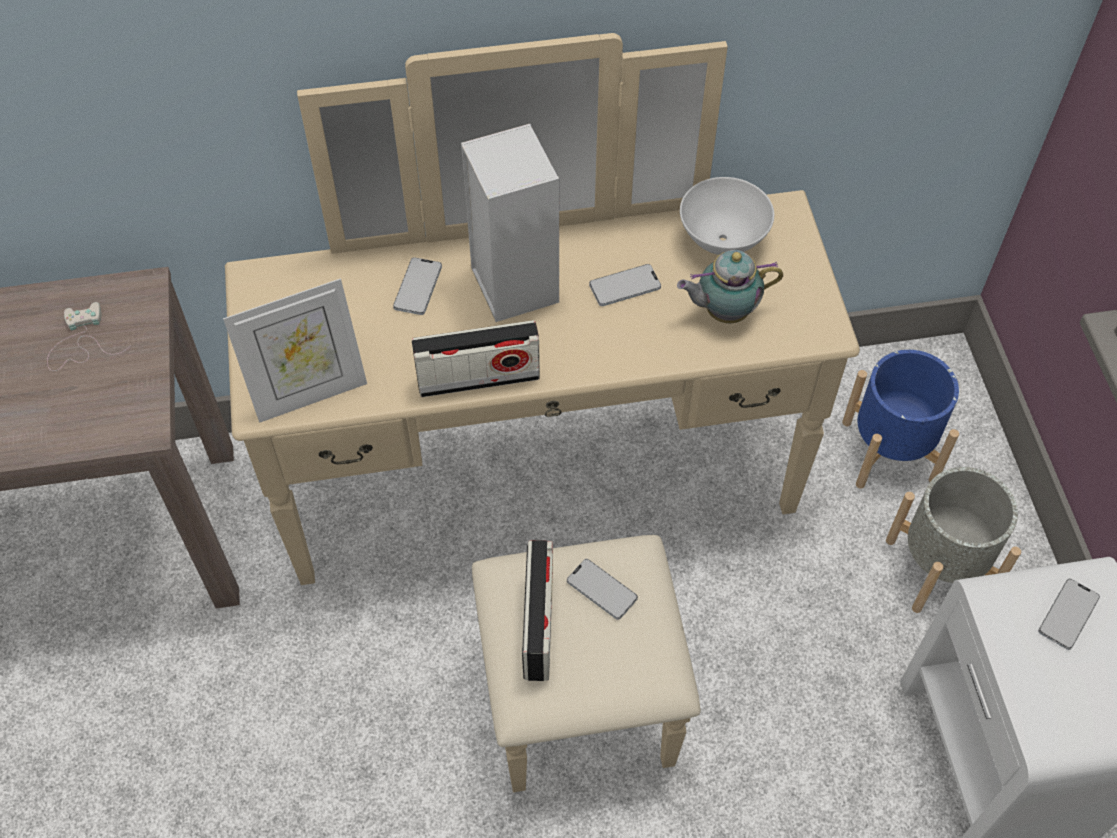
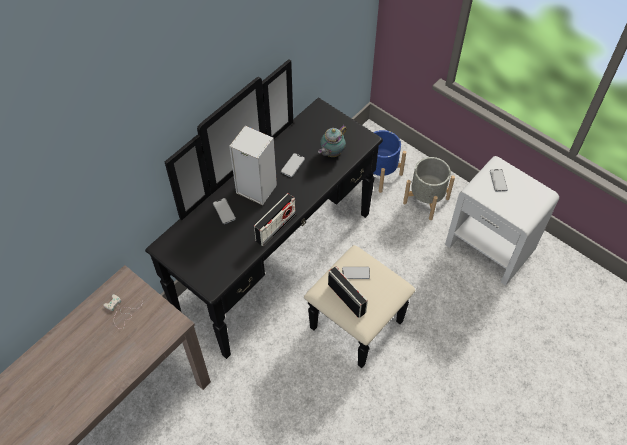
camera: 40 degrees left, 0 degrees up
picture frame [223,278,367,423] -> none
beige dresser [225,33,860,792] -> black dresser [145,59,415,368]
white bowl [680,177,774,255] -> none

